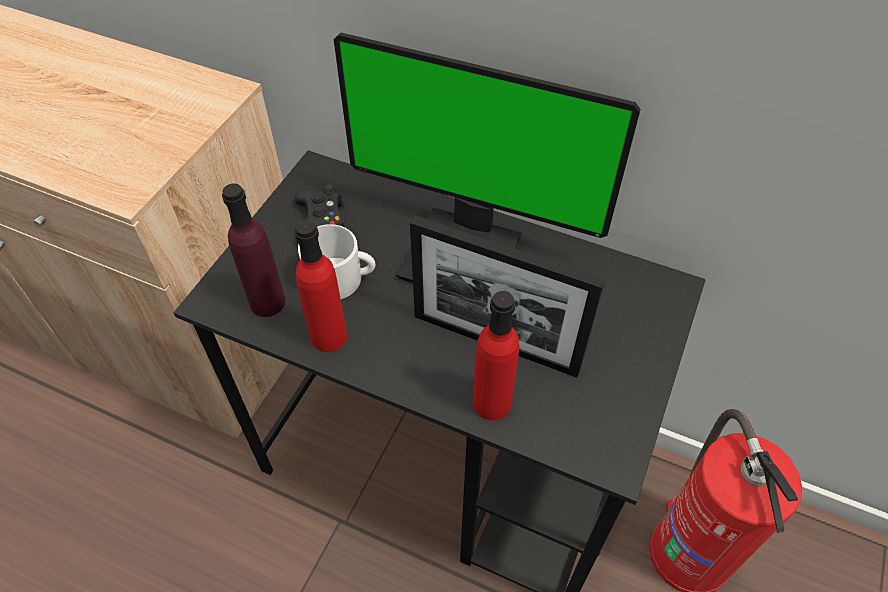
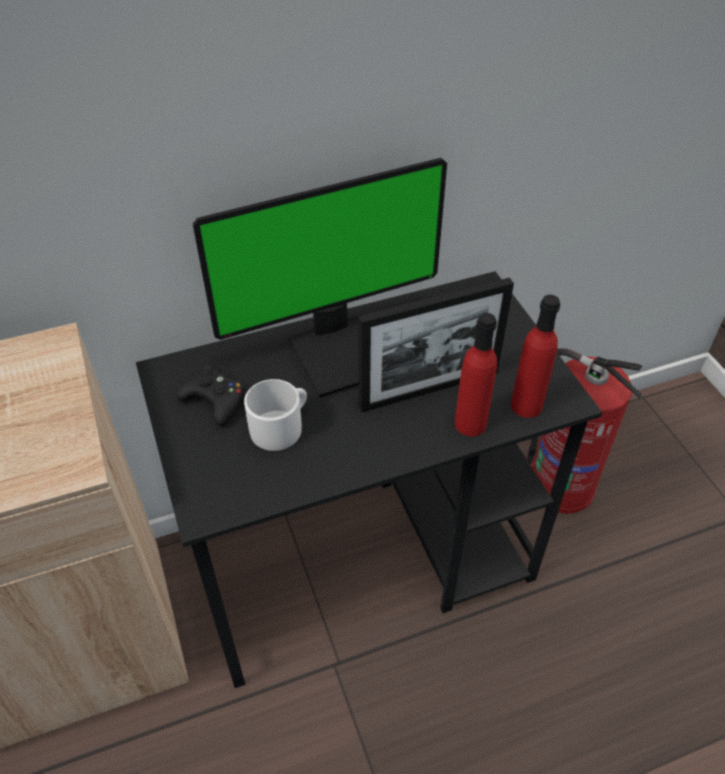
camera: 45 degrees left, 5 degrees down
purple bottle [222,184,285,317] -> none
red bottle [294,219,347,352] -> red bottle moved to [511,295,560,418]

